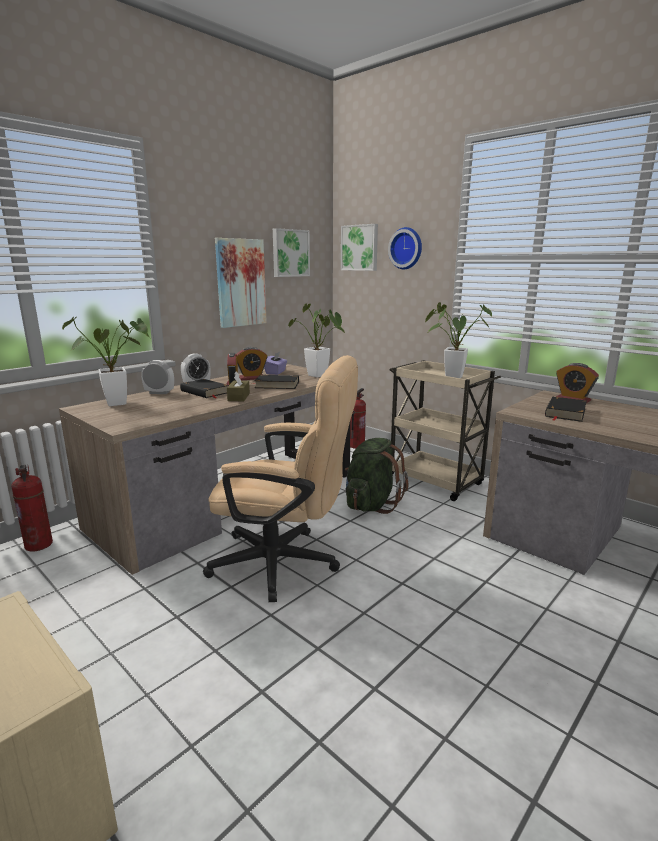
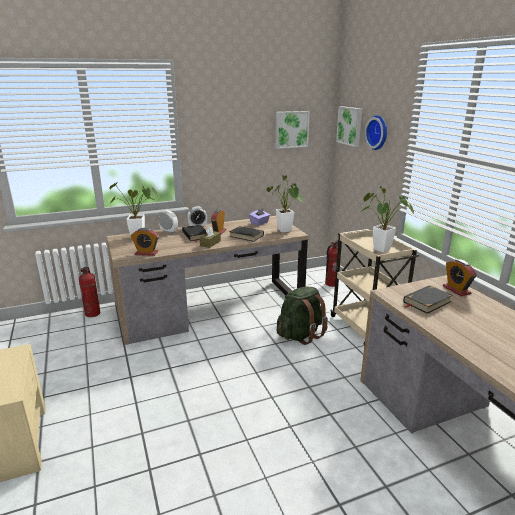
camera: 25 degrees right, 5 degrees up
beige office chair [203,355,358,602] -> none
picture [215,238,267,328] -> none
alarm clock [237,347,267,380] -> alarm clock moved to [131,228,159,256]

